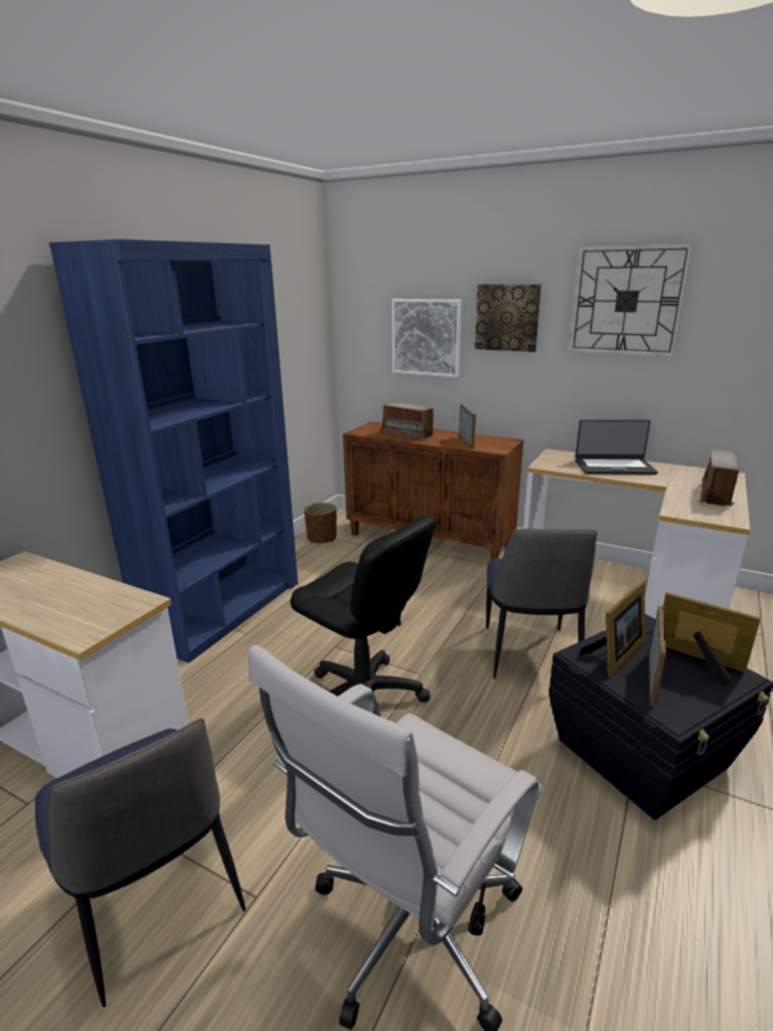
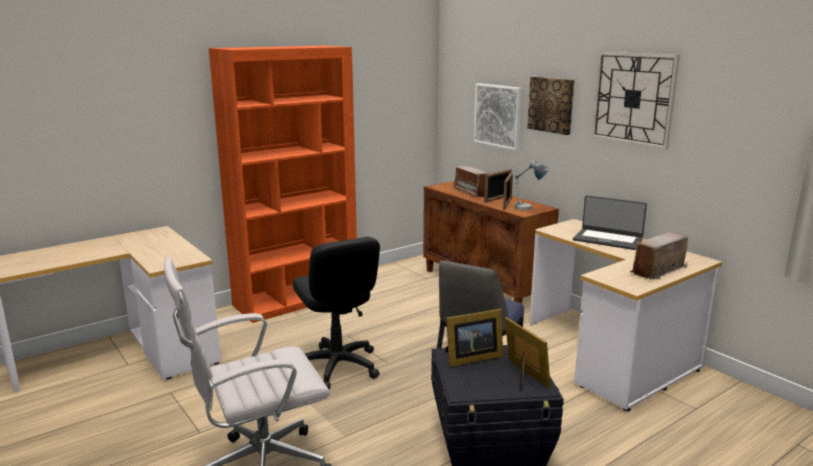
camera: 25 degrees right, 5 degrees down
chair [35,718,246,1007] -> none
blue bookcase [49,239,298,663] -> orange bookcase [209,46,357,323]
brown planter [304,502,337,544] -> none
picture frame [649,606,667,706] -> picture frame moved to [484,169,512,203]
none -> table lamp [515,161,549,210]

